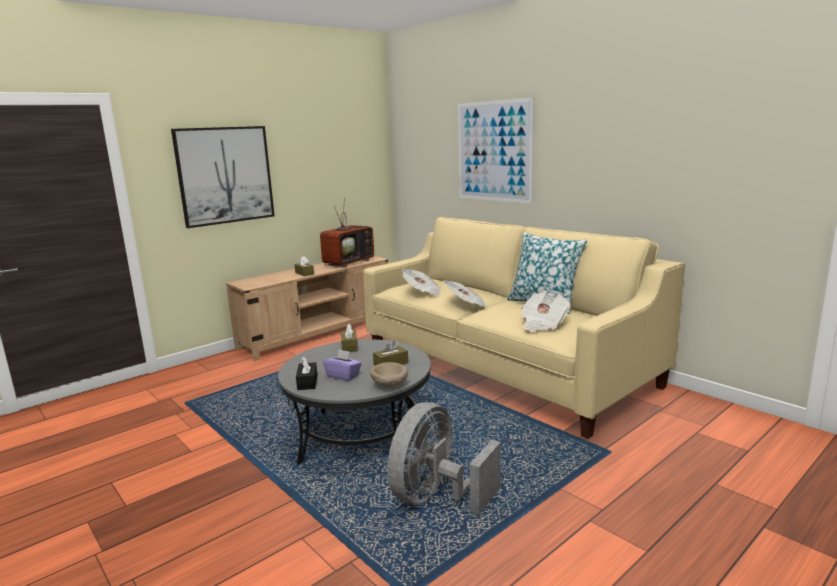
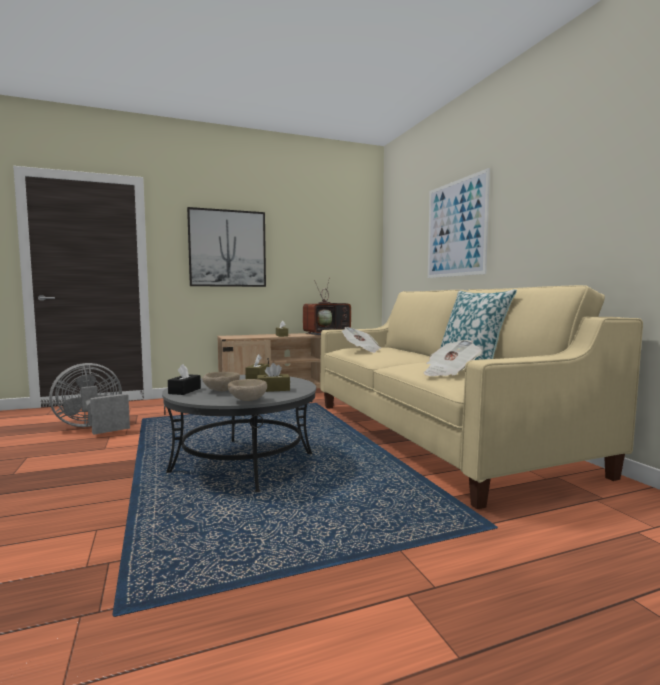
camera: 20 degrees right, 10 degrees down
purple tissue box [323,349,362,381] -> beige bowl [202,372,240,392]
grey fan [387,402,501,515] -> grey fan moved to [49,363,130,435]
newspaper [443,280,487,307] -> none

